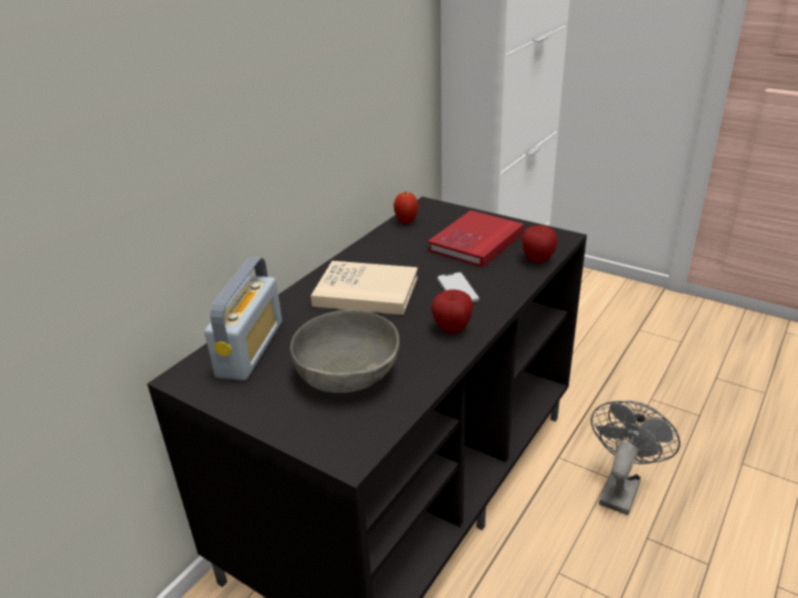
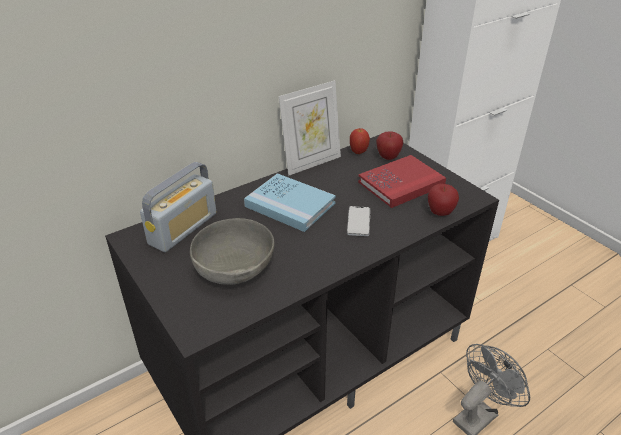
camera: 20 degrees right, 5 degrees up
beige book [311,261,418,315] -> blue book [244,173,336,232]
apple [431,290,473,334] -> apple moved to [376,131,403,160]
none -> picture frame [279,80,341,176]

